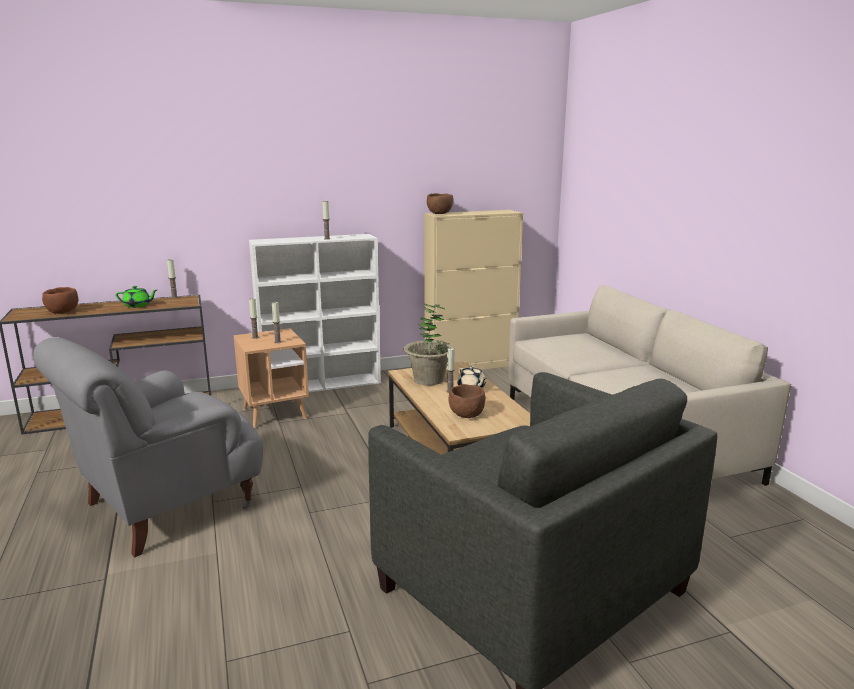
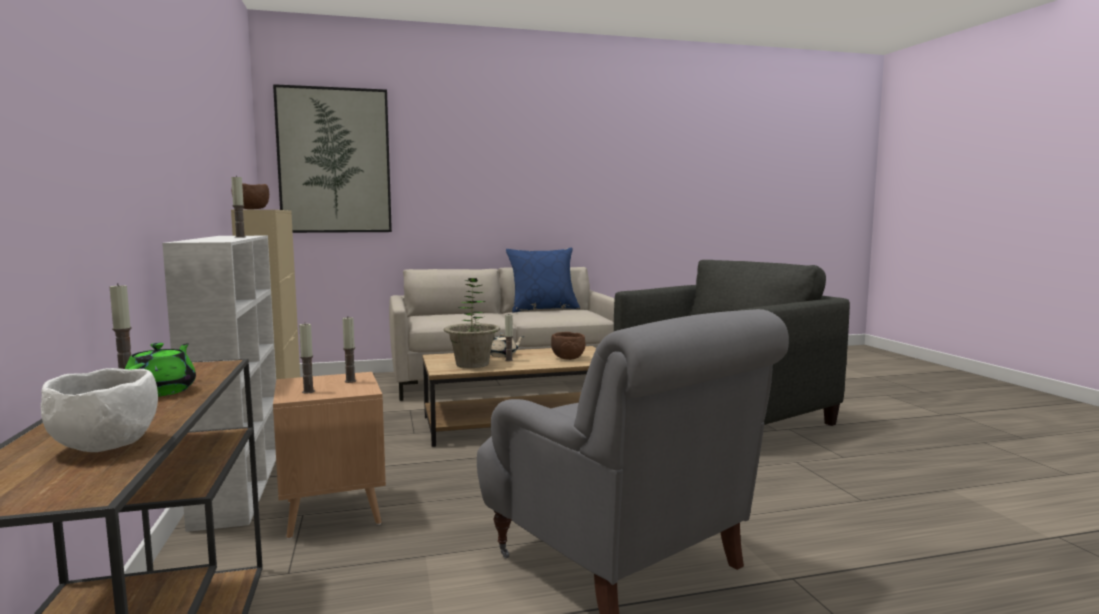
camera: 85 degrees left, 10 degrees down
brown bowl [42,287,78,314] -> white bowl [41,368,158,452]
none -> picture [273,84,392,233]
none -> blue pillow [506,248,580,313]

